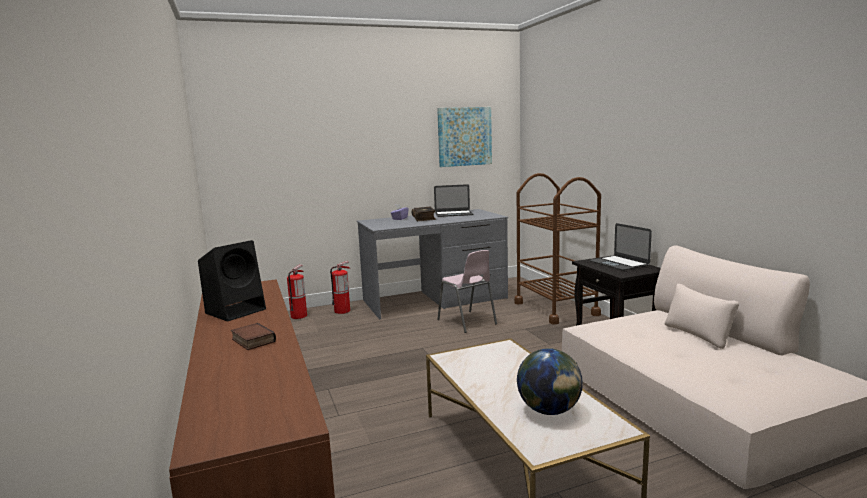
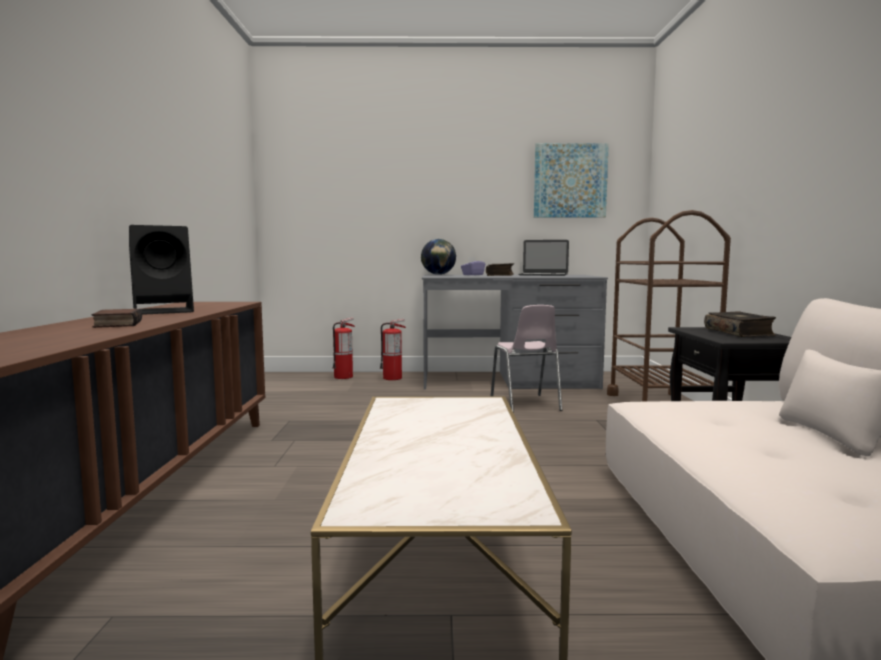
camera: 20 degrees right, 5 degrees down
globe [517,348,583,415] -> globe moved to [421,239,456,275]
laptop [590,223,652,270] -> book [704,311,776,337]

